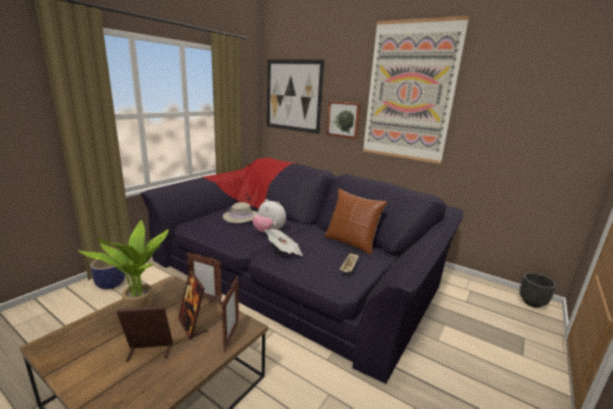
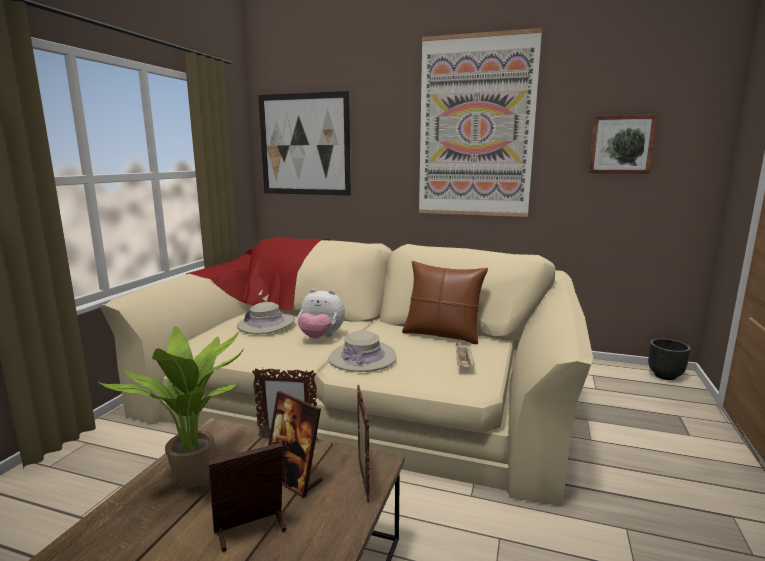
camera: 15 degrees left, 5 degrees down
planter [90,255,125,289] -> none
black sofa [141,157,463,384] -> beige sofa [100,237,593,506]
newspaper [265,229,303,256] -> beige hat [328,331,396,372]
picture [326,101,361,139] -> picture moved to [589,115,657,174]

